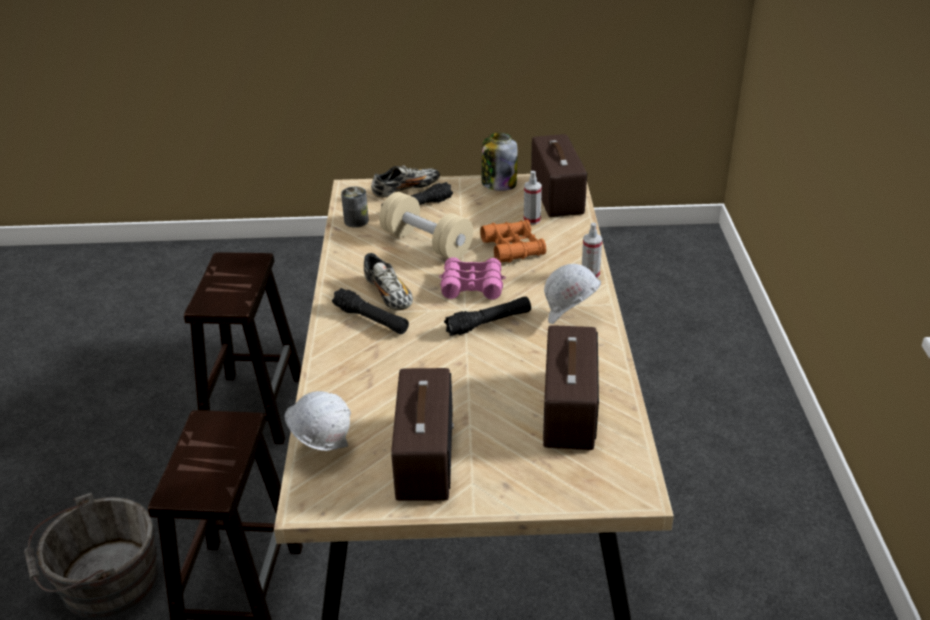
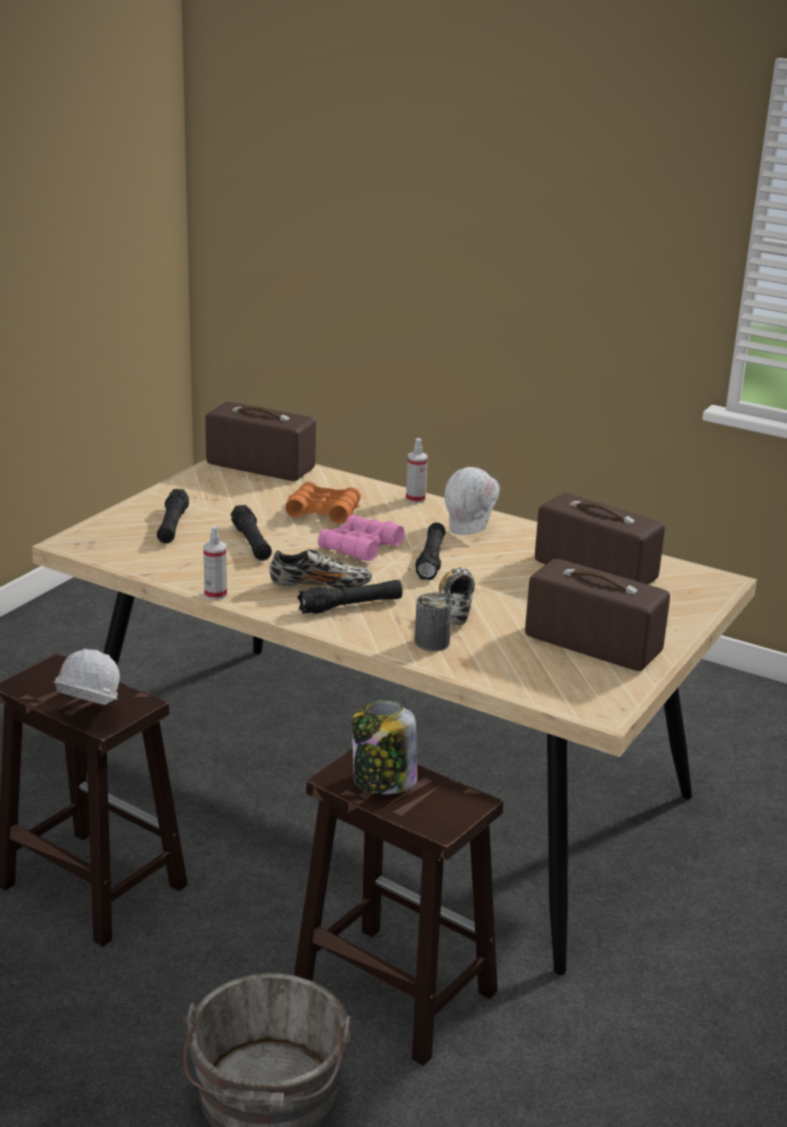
camera: 60 degrees left, 10 degrees down
white hard hat [285,391,351,451] -> white hard hat moved to [53,649,120,705]
can [341,187,369,228] -> can moved to [415,593,452,651]
shoe [371,165,440,198] -> shoe moved to [439,567,475,625]
beige dumbbell [379,192,473,259] -> black flashlight [231,505,272,561]
jar [482,132,517,191] -> jar moved to [352,700,417,794]
spray bottle [524,171,542,225] -> spray bottle moved to [203,526,227,600]

